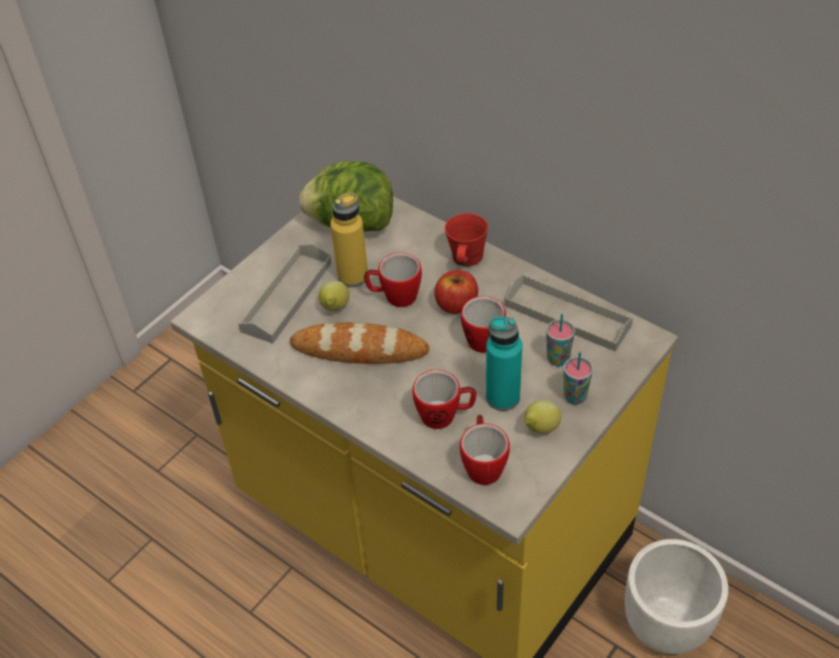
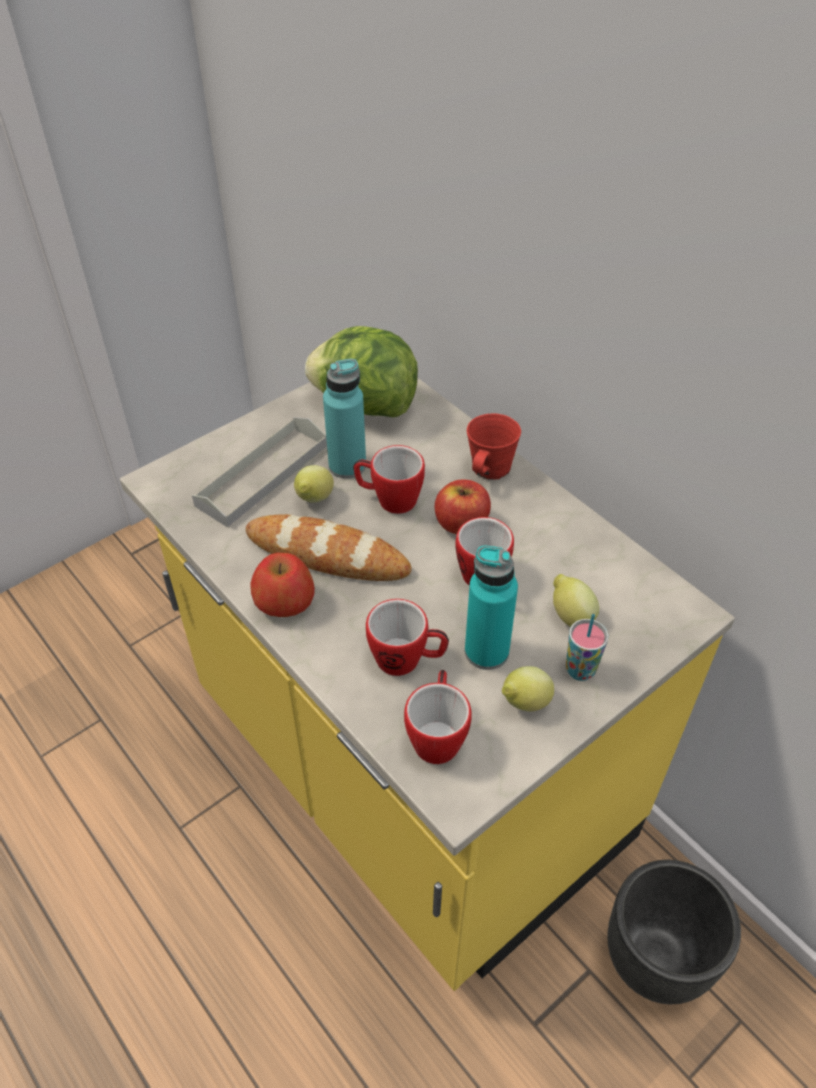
camera: 10 degrees right, 0 degrees up
yellow bottle [330,193,368,287] -> turquoise bottle [323,359,366,479]
grey tray [505,274,633,352] -> none
cup [546,314,575,366] -> lemon [553,574,599,627]
white planter [625,539,728,654] -> black planter [607,860,741,1004]
none -> apple [251,553,315,617]

